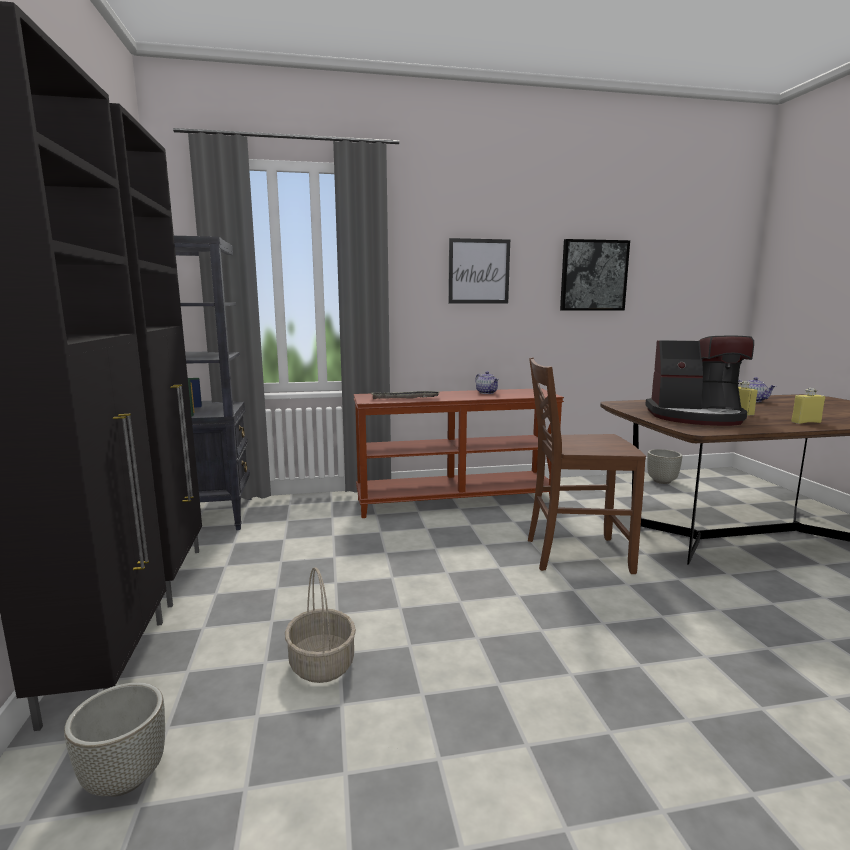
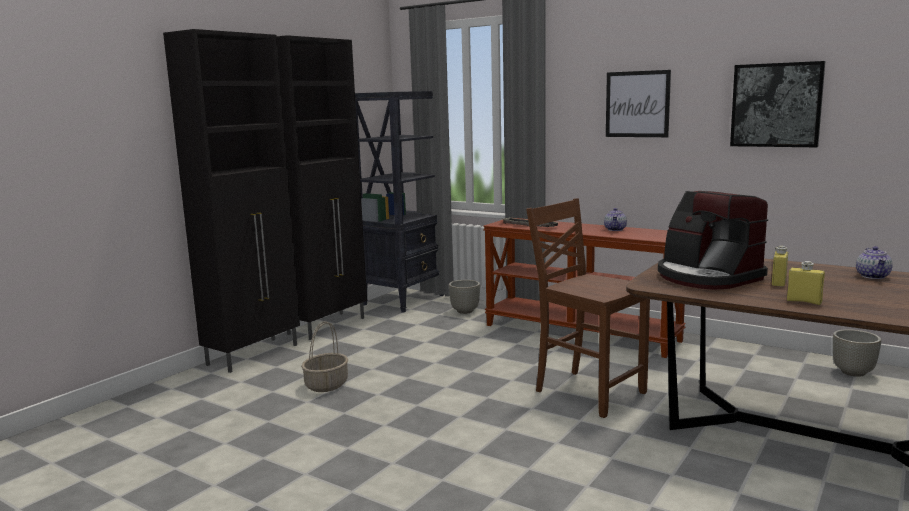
camera: 45 degrees right, 0 degrees up
grey planter [64,682,165,797] -> grey planter moved to [449,280,480,314]

